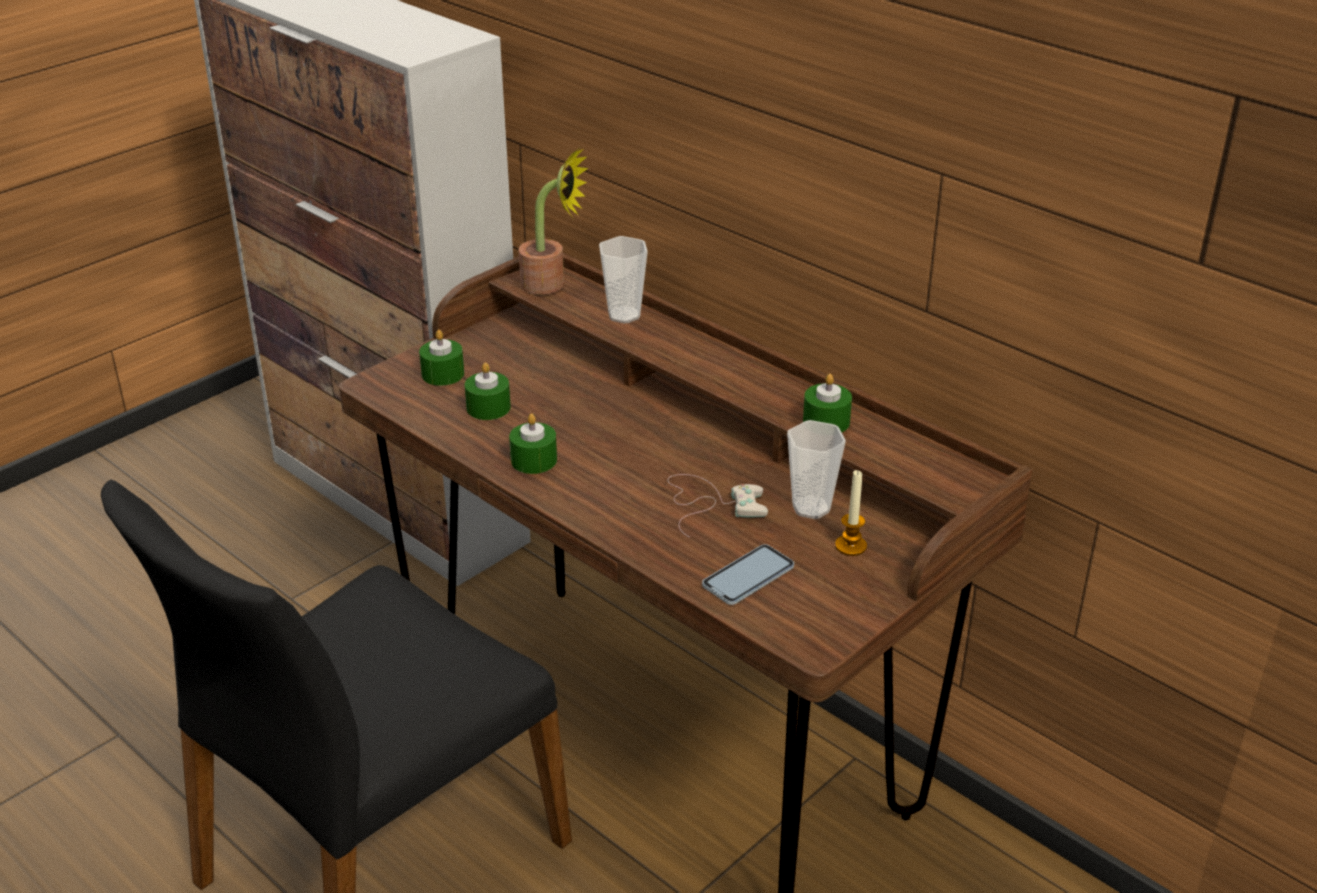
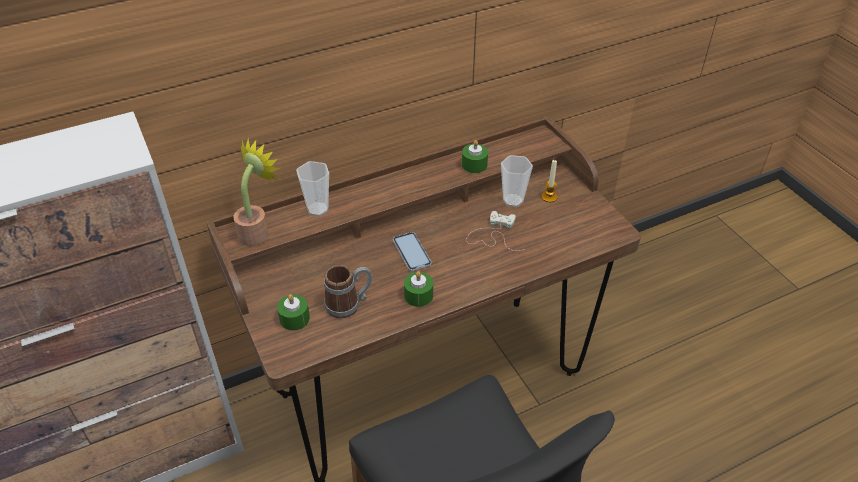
camera: 70 degrees left, 10 degrees up
green candle [465,363,511,420] -> mug [324,265,372,319]
phone [702,544,794,605] -> phone moved to [393,232,432,271]

